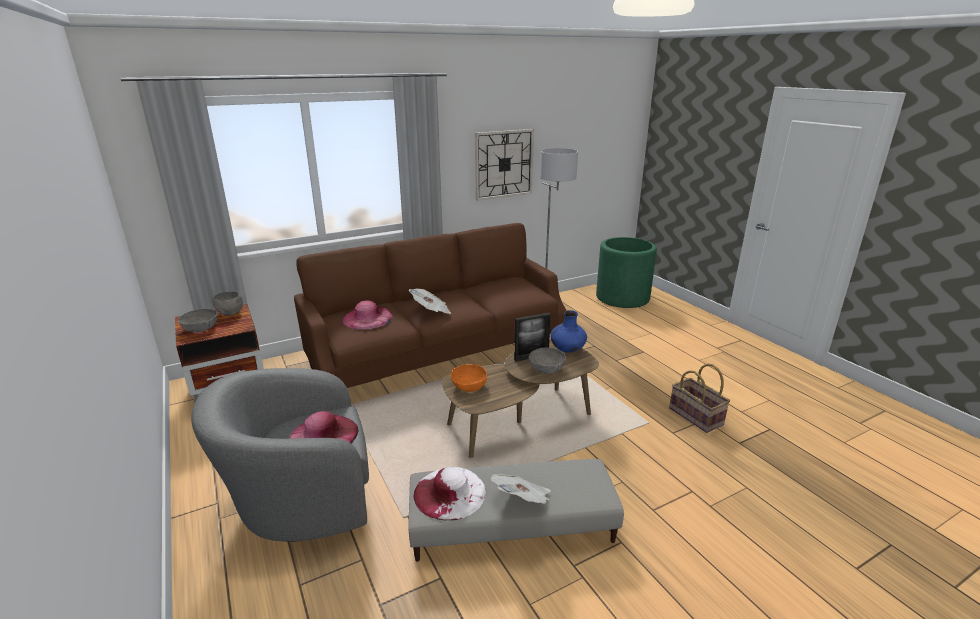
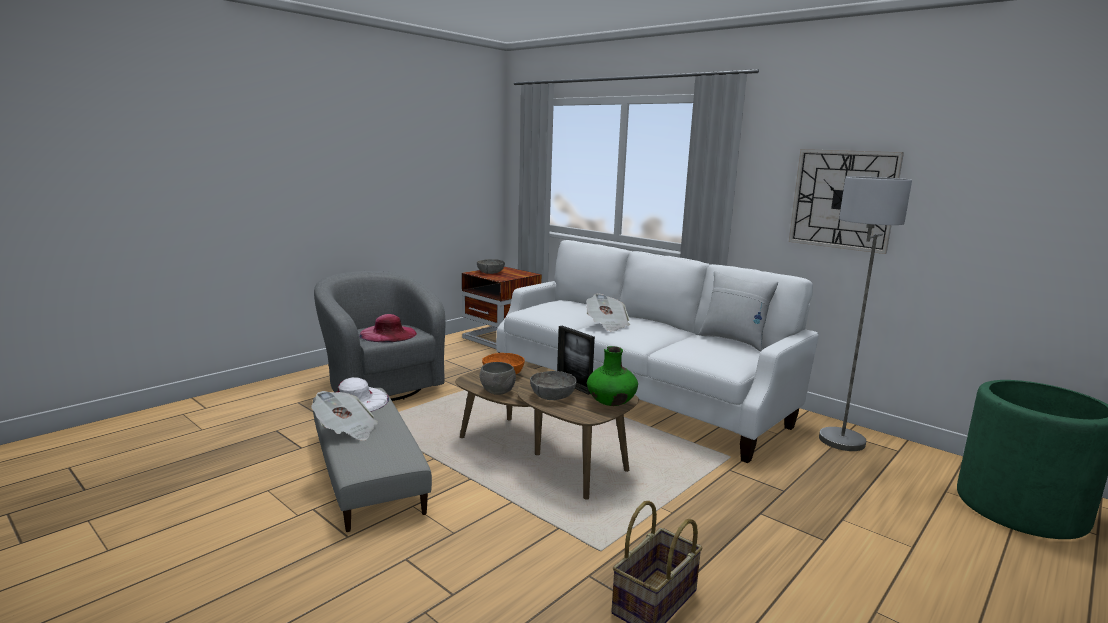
camera: 70 degrees right, 10 degrees down
grey bowl [213,291,243,316] -> grey bowl moved to [480,362,516,395]
brown sofa [294,223,566,388] -> white sofa [496,240,819,463]
pink hat [342,300,393,330] -> none
blue vase [550,310,587,353] -> green vase [587,346,638,406]
none -> grey pillow [698,271,778,351]

